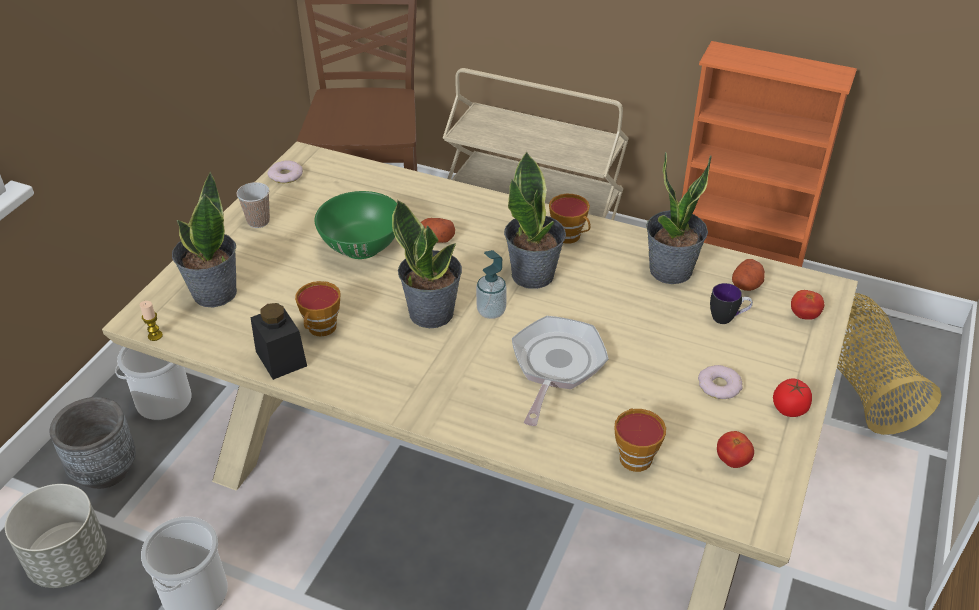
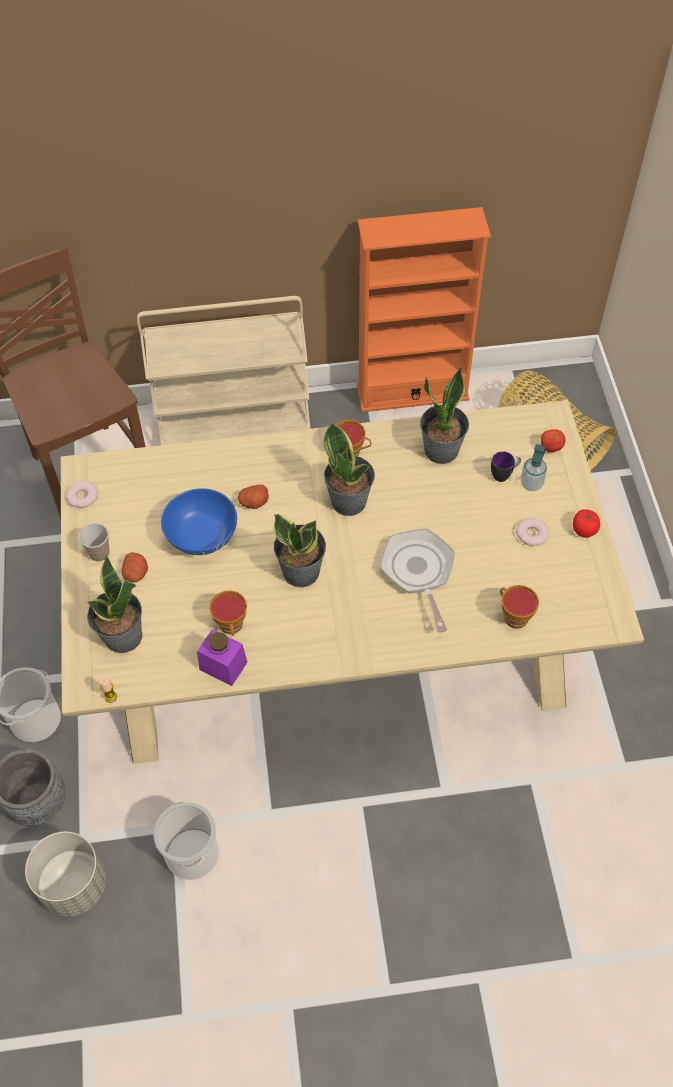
camera: 30 degrees left, 15 degrees up
black jar [250,303,307,380] -> purple jar [197,629,247,686]
green bowl [314,191,397,259] -> blue bowl [161,488,237,555]
soap dispenser [476,250,507,319] -> soap dispenser moved to [521,444,547,491]
tomato [717,431,754,468] -> none
potato [732,259,765,291] -> potato moved to [122,552,148,582]

